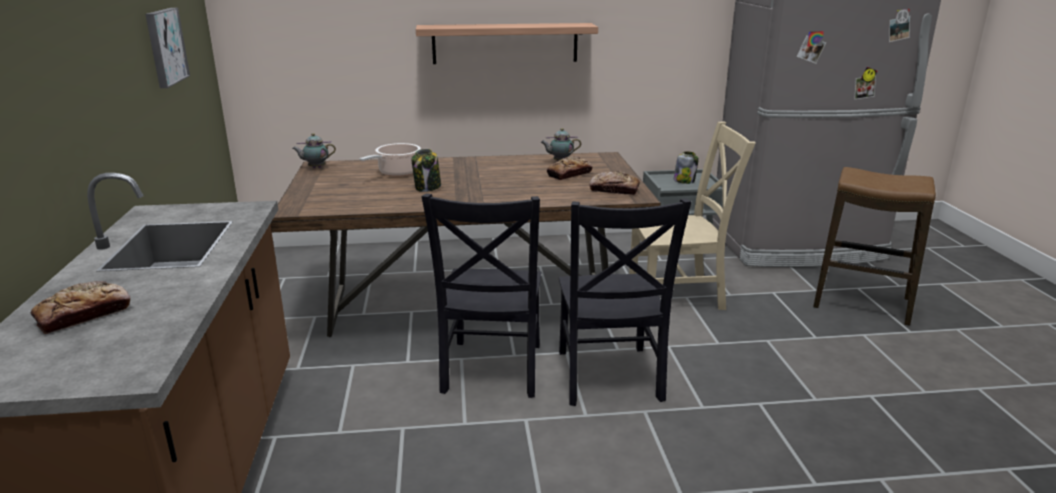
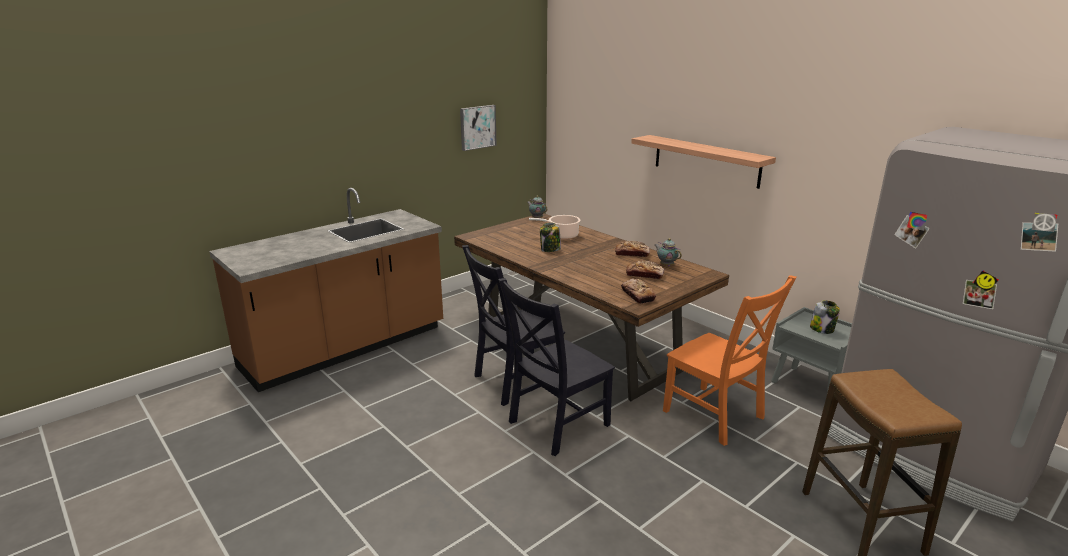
camera: 55 degrees right, 0 degrees up
bread [30,281,130,334] -> bread moved to [615,241,650,257]
beige chair [629,121,756,310] -> orange chair [663,275,796,446]

